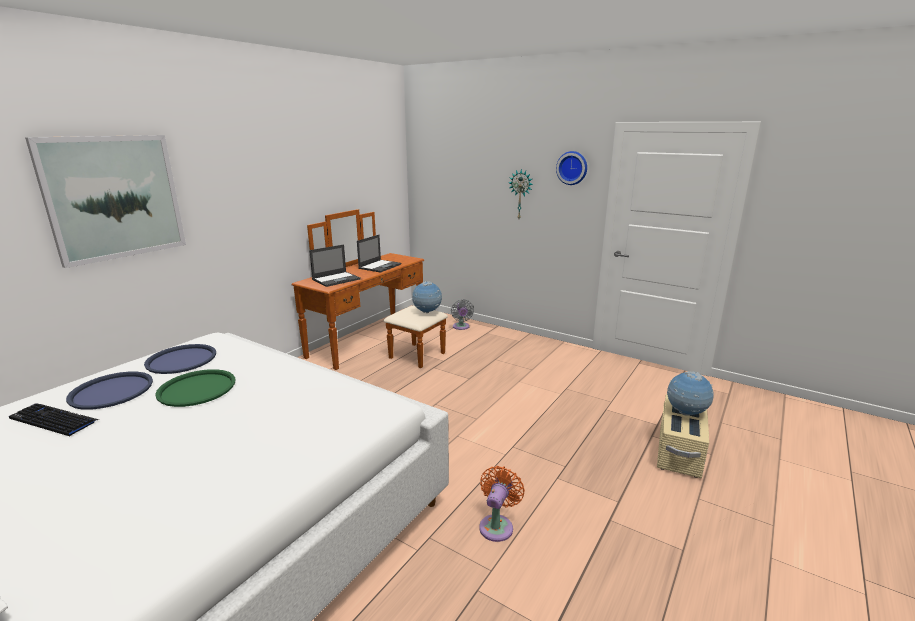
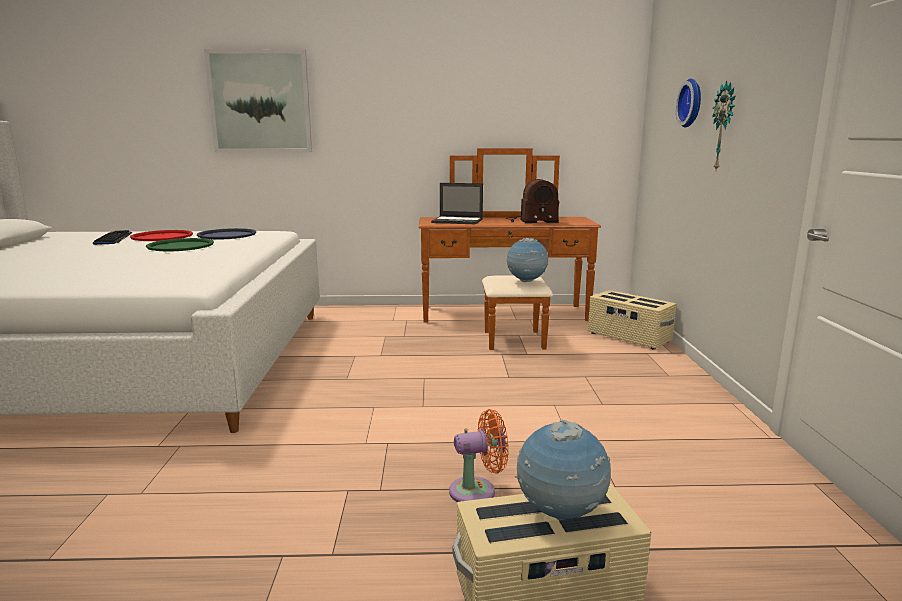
camera: 55 degrees right, 5 degrees down
blue tray [66,372,153,410] -> red tray [130,230,193,241]
laptop [357,235,401,273] -> radio [511,179,559,223]
grey fan [451,299,474,330] -> beige storage box [588,290,677,350]
orange fan [479,466,525,542] -> orange fan moved to [449,409,509,502]
wall clock [556,151,587,185] -> wall clock moved to [676,79,701,128]

